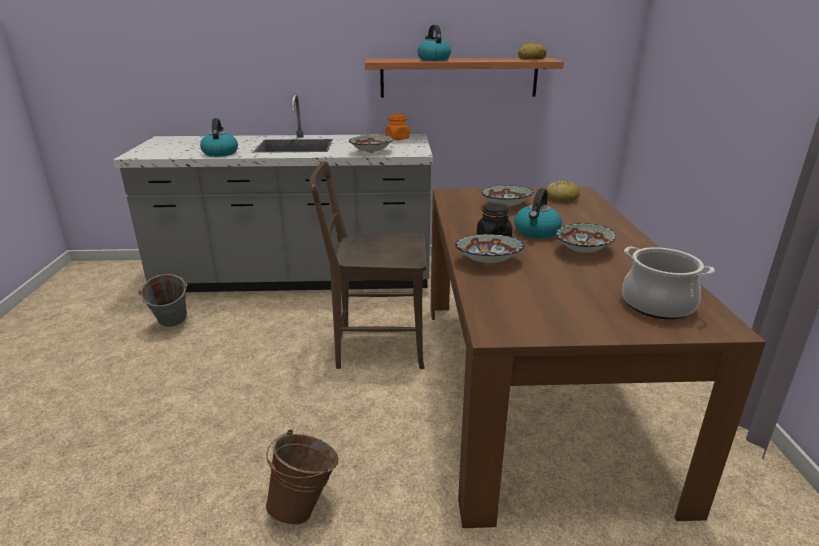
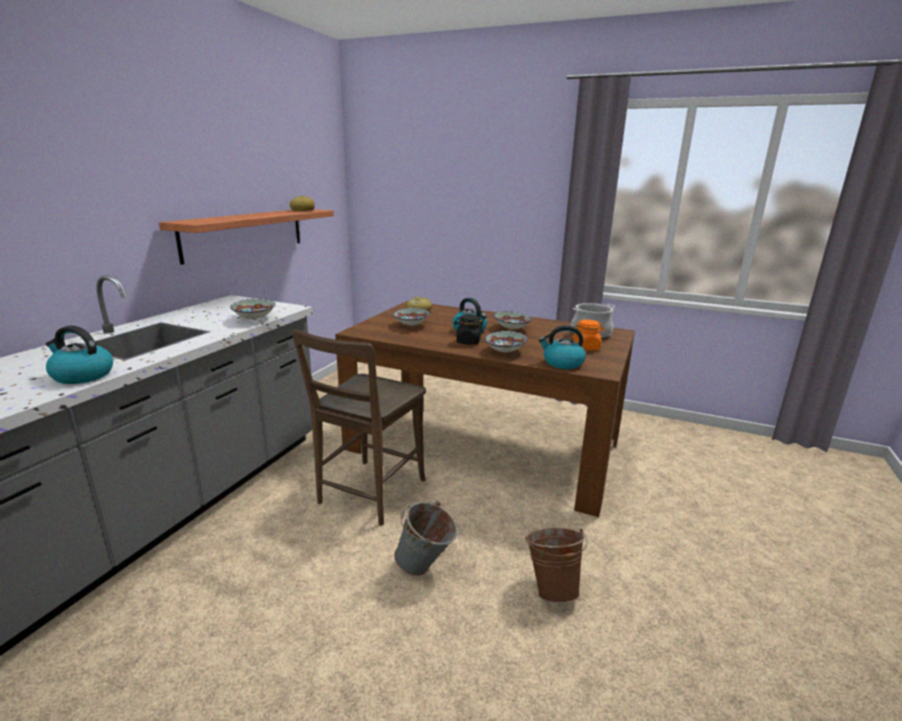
camera: 65 degrees left, 5 degrees down
grey bucket [138,274,187,327] -> grey bucket moved to [394,501,458,576]
orange jar [386,114,409,140] -> orange jar moved to [573,320,605,350]
kettle [417,25,451,61] -> kettle moved to [538,325,586,369]

